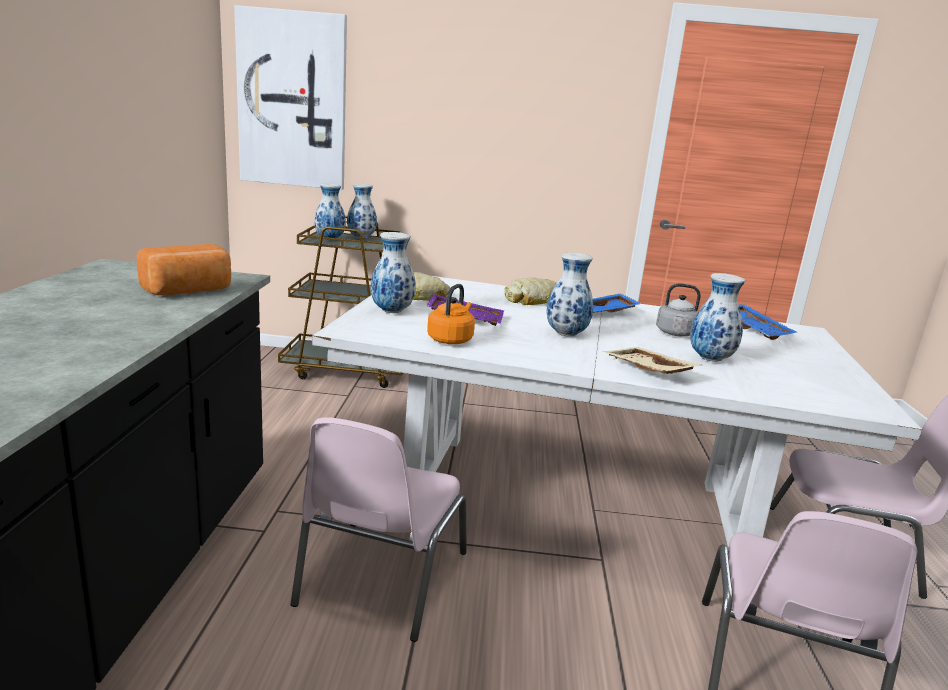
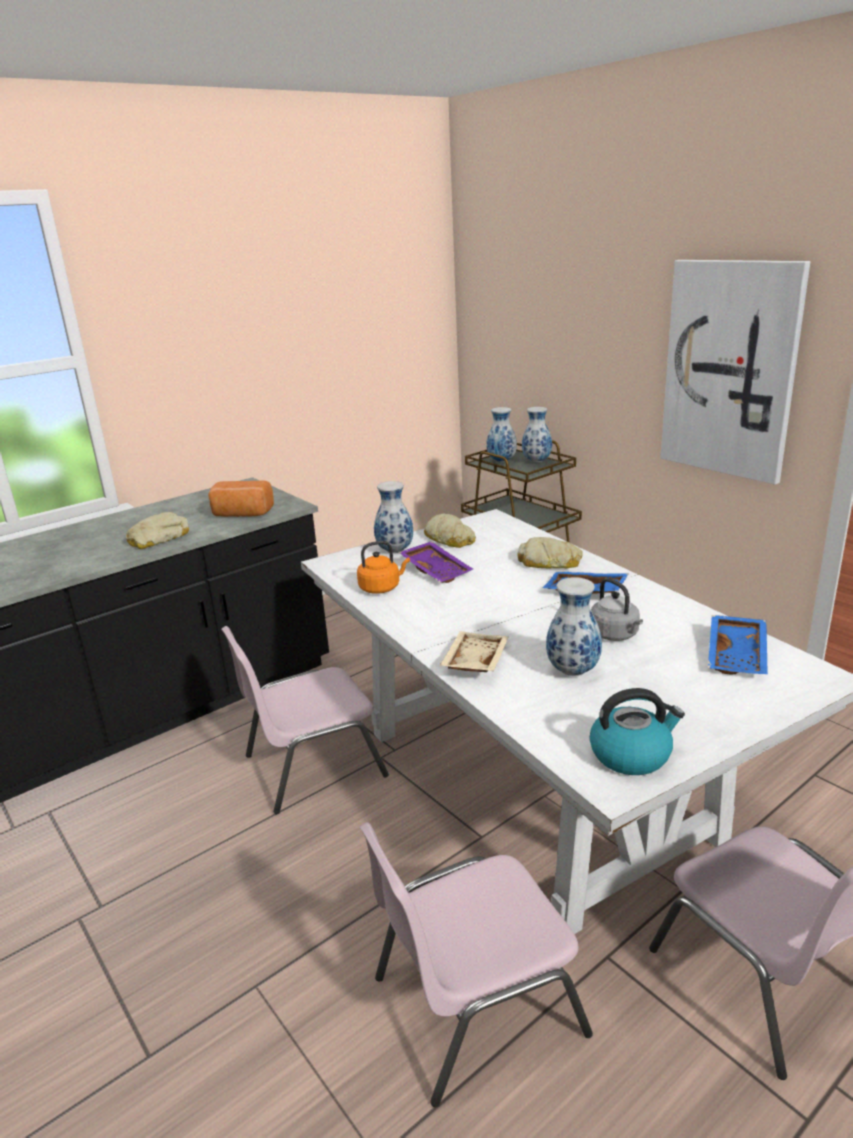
camera: 50 degrees right, 5 degrees up
picture [234,5,347,190] -> picture moved to [660,260,810,485]
vase [547,253,593,337] -> none
none -> bread [126,512,189,549]
none -> kettle [590,688,685,775]

